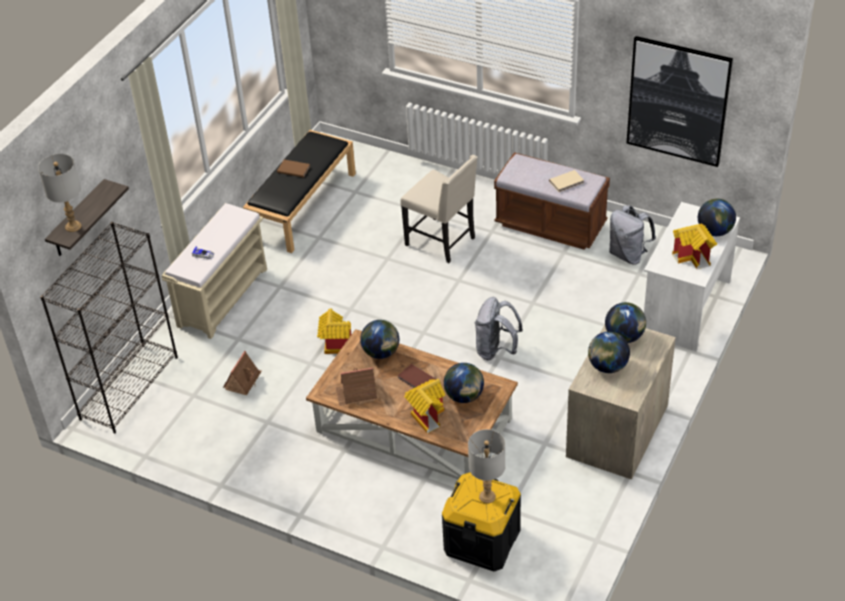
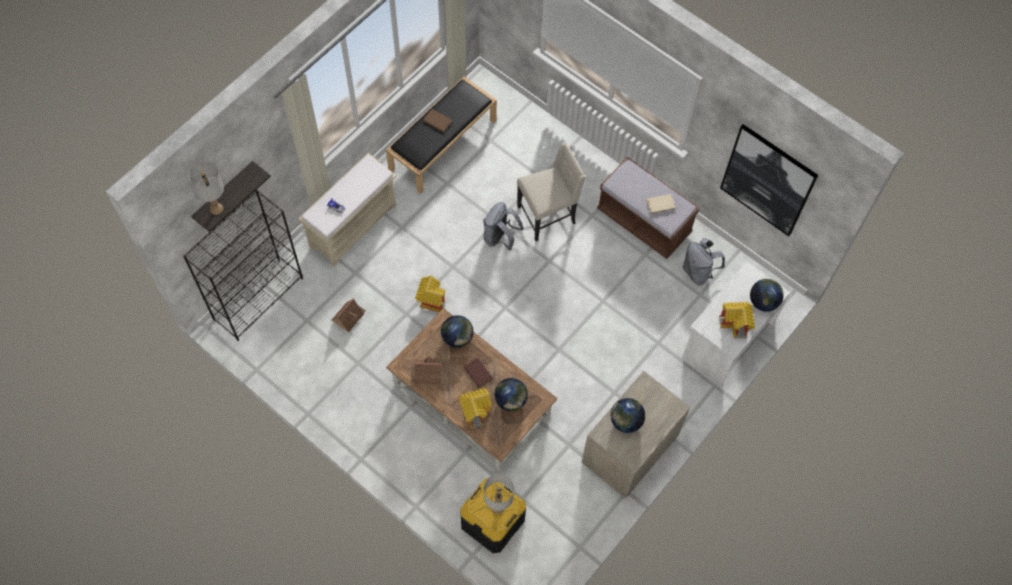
camera: 10 degrees right, 20 degrees up
beige chair [400,155,478,263] -> beige chair turned 75 degrees counterclockwise [517,142,586,241]
grey backpack [475,297,523,360] -> grey backpack moved to [483,202,524,251]
globe [605,302,646,343] -> none

